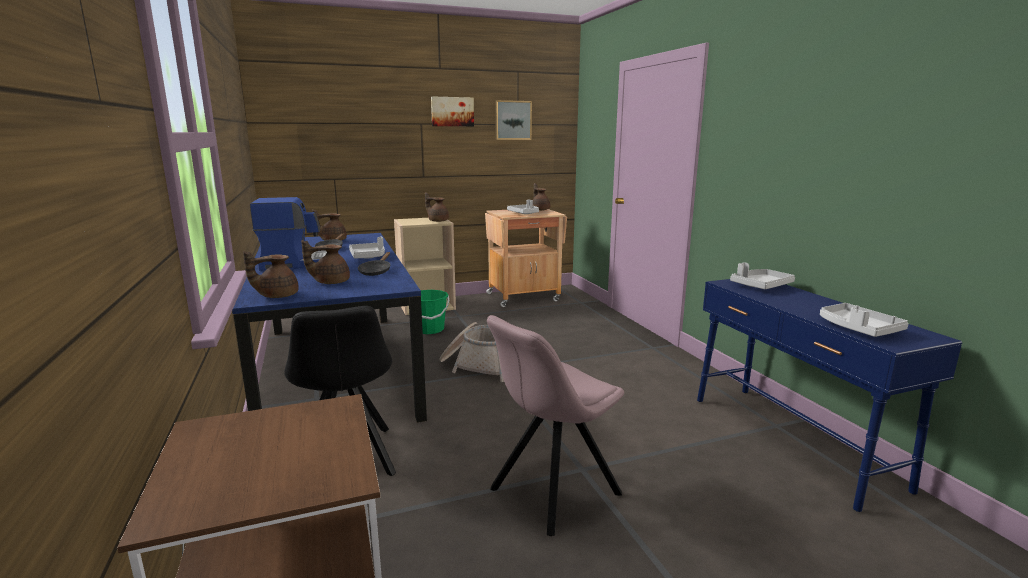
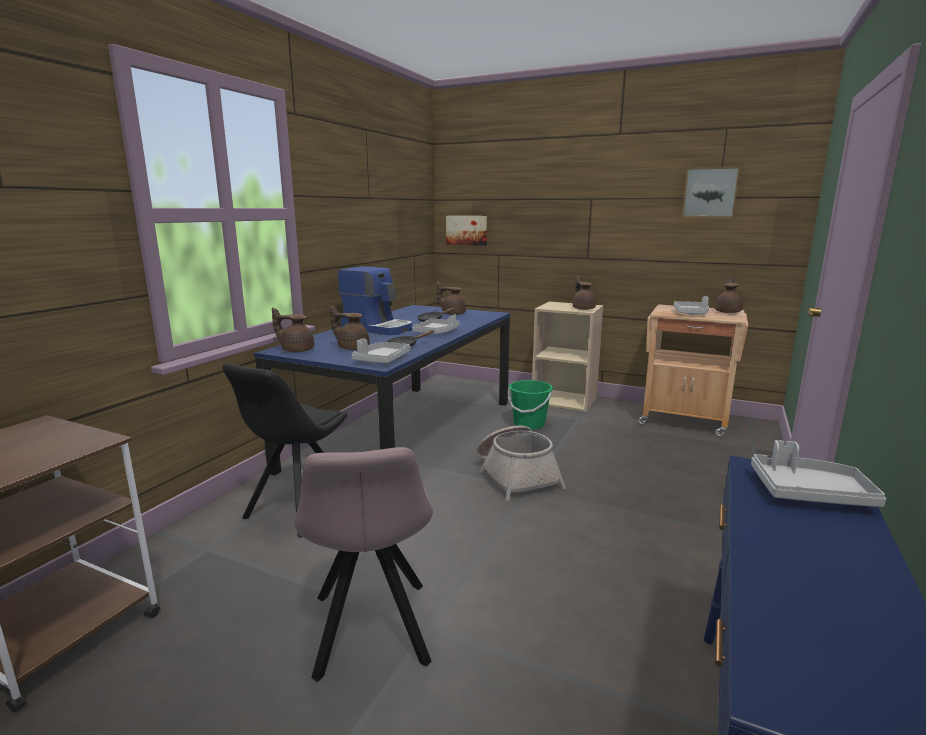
camera: 45 degrees right, 0 degrees up
picture [431,97,474,126] -> picture moved to [446,216,487,246]
pink chair [487,315,624,536] -> pink chair turned 105 degrees counterclockwise [294,447,433,682]
grey tray [820,303,909,337] -> grey tray moved to [352,338,411,363]

